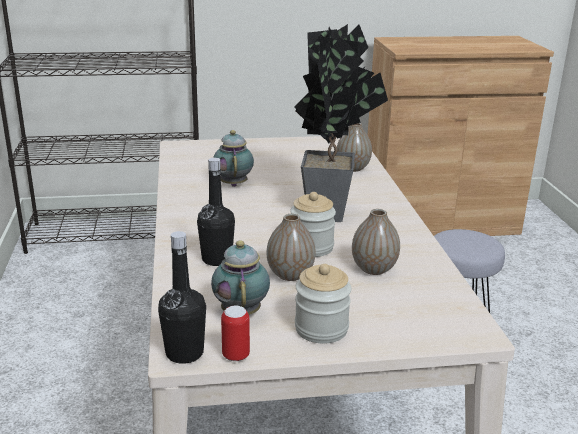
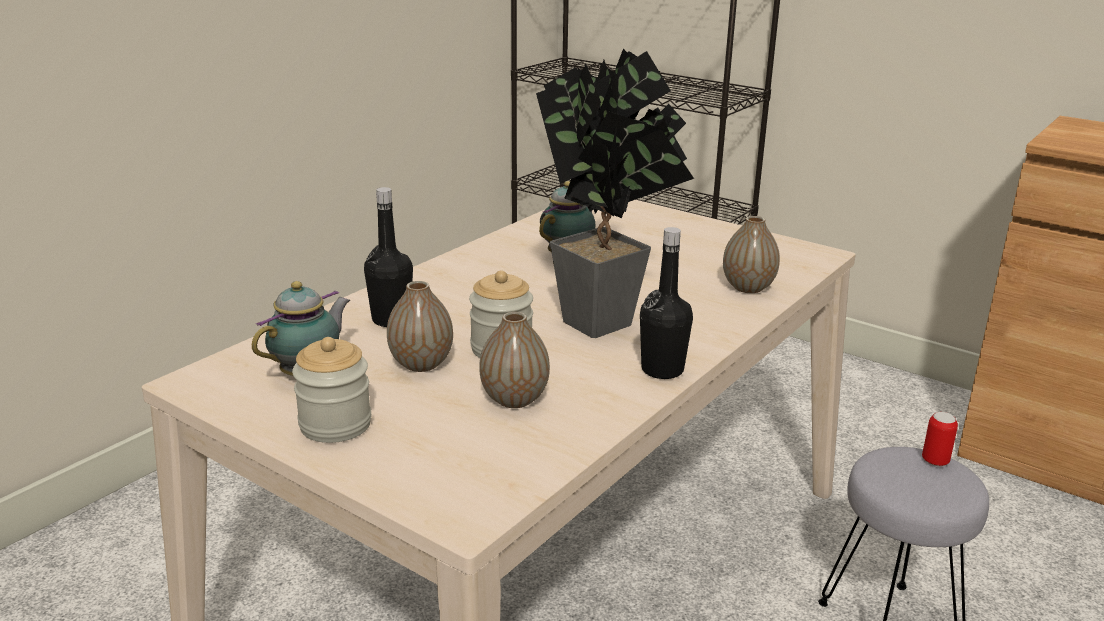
camera: 45 degrees right, 0 degrees up
black bottle [158,231,206,364] -> black bottle moved to [640,227,693,379]
can [221,306,250,361] -> can moved to [922,412,958,466]

